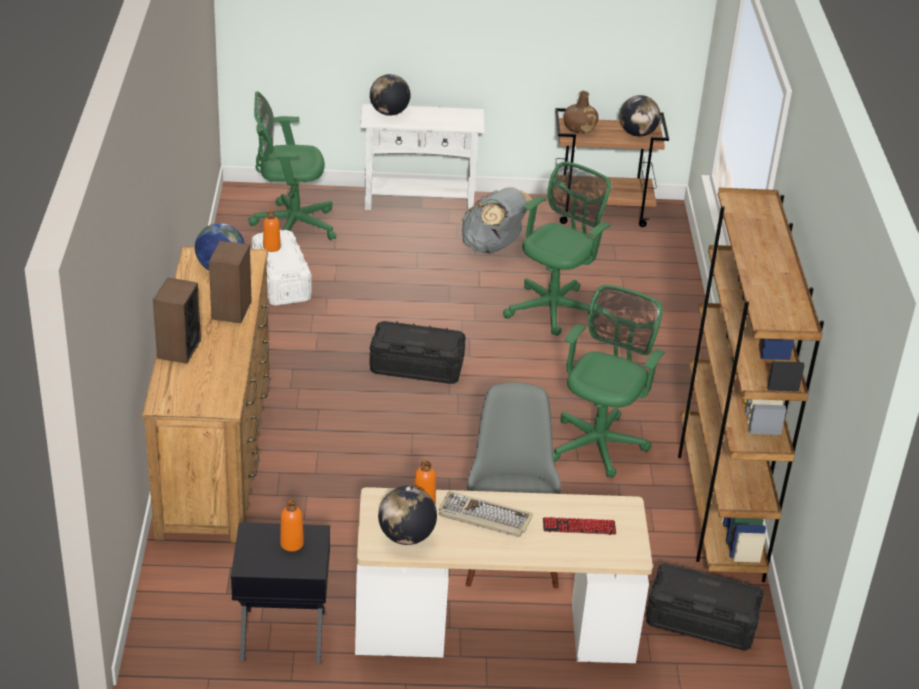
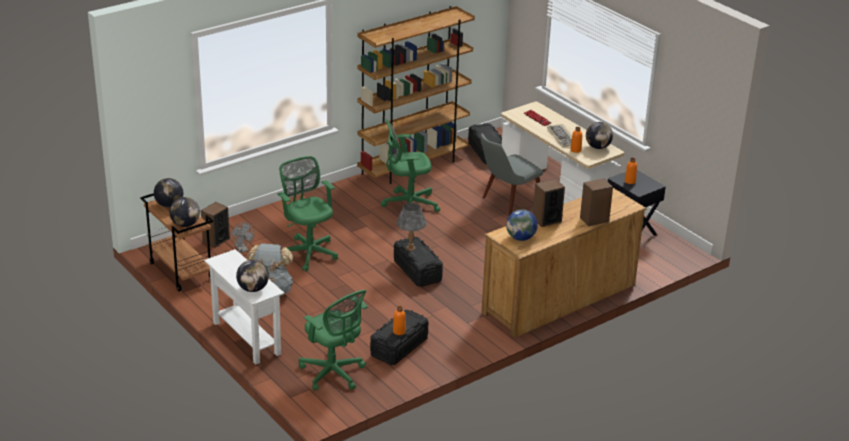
camera: 125 degrees left, 5 degrees down
white storage box [252,229,312,306] -> black storage box [370,310,428,365]
green office chair [503,161,611,336] -> green office chair turned 60 degrees clockwise [277,156,338,272]
brown bottle [564,91,599,134] -> globe [169,197,200,227]
none -> speaker [201,202,230,248]
none -> grey fan [230,222,255,253]
none -> grey table lamp [396,203,427,251]

